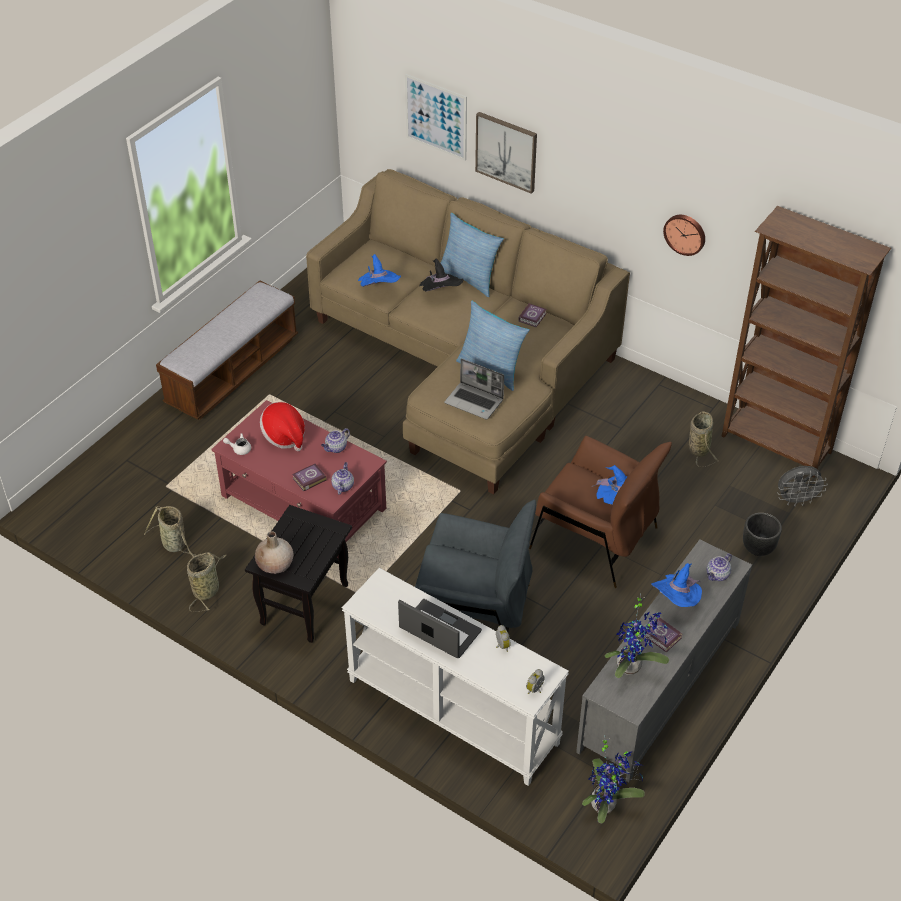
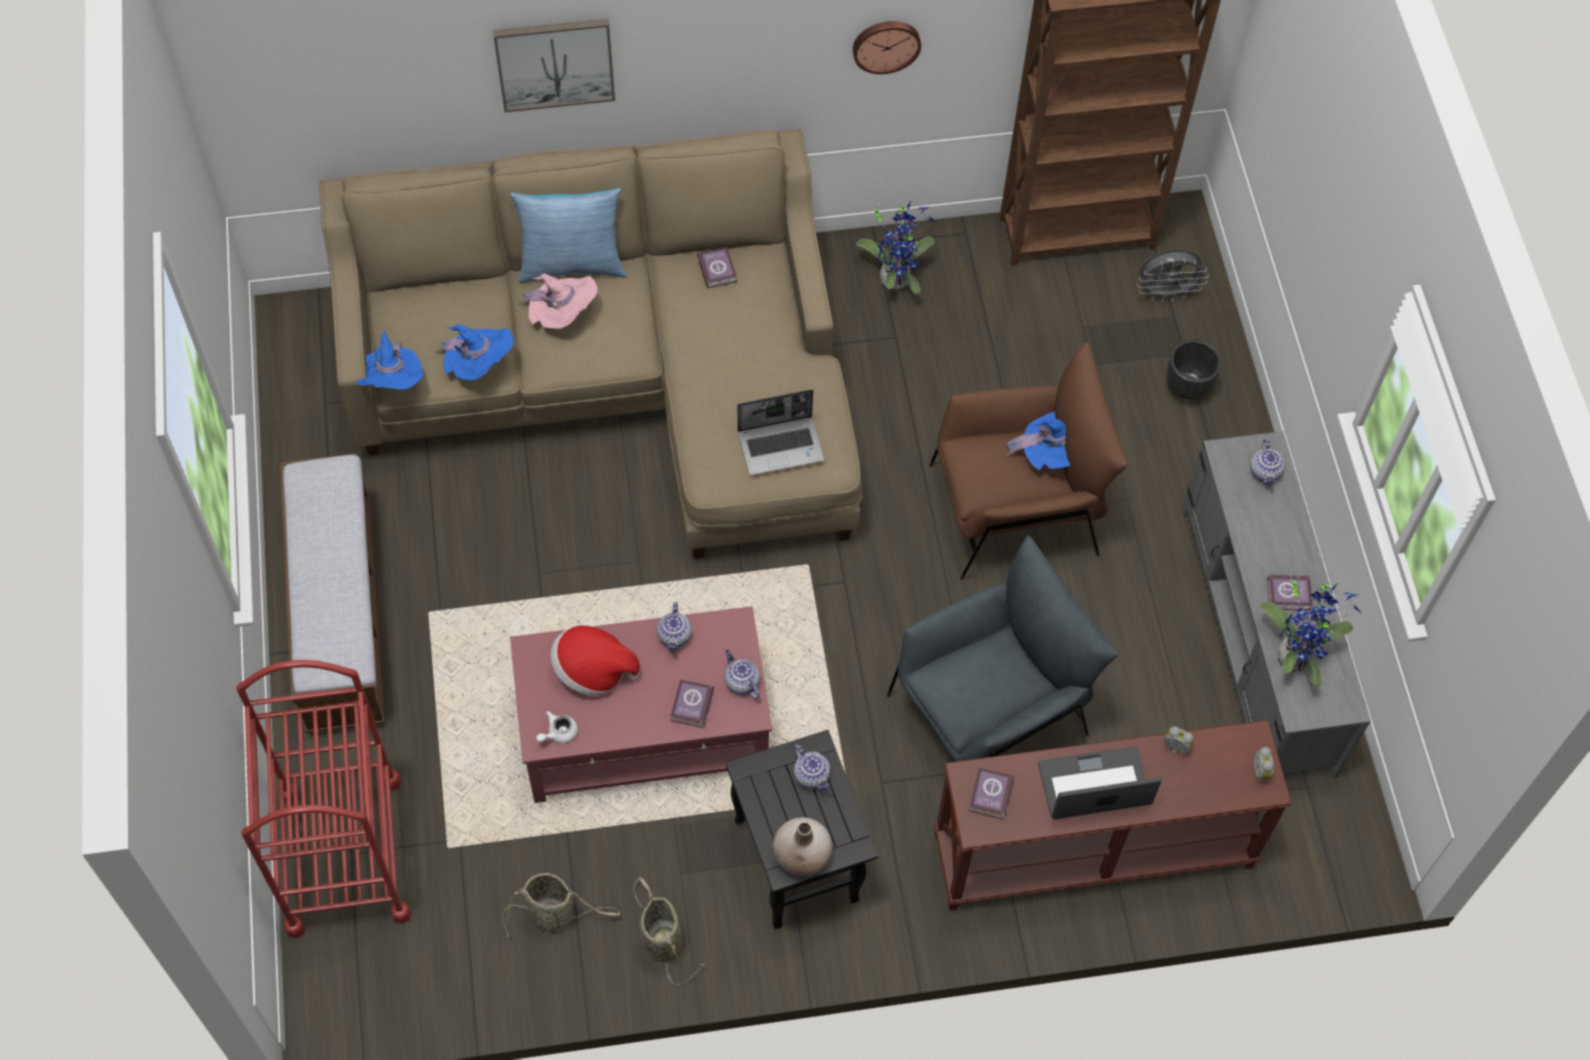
camera: 45 degrees left, 15 degrees up
white console table [342,568,569,786] -> brown console table [934,720,1291,911]
picture [405,74,467,161] -> none
black hat [419,259,464,292] -> pink hat [518,273,598,329]
pillow [456,301,530,391] -> none
potted plant [582,735,645,824] -> potted plant moved to [856,200,937,294]
blue hat [651,563,702,607] -> blue hat moved to [356,330,423,390]
basket [689,411,718,467] -> none
grey fan [777,466,828,506] -> grey fan turned 45 degrees clockwise [1137,250,1209,303]
none -> red cart [237,660,411,938]
none -> teapot [794,745,831,791]
none -> book [969,768,1014,820]

